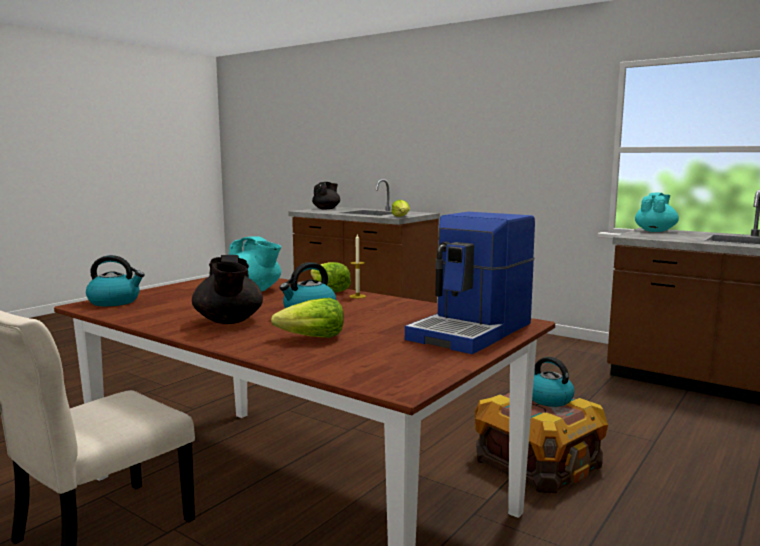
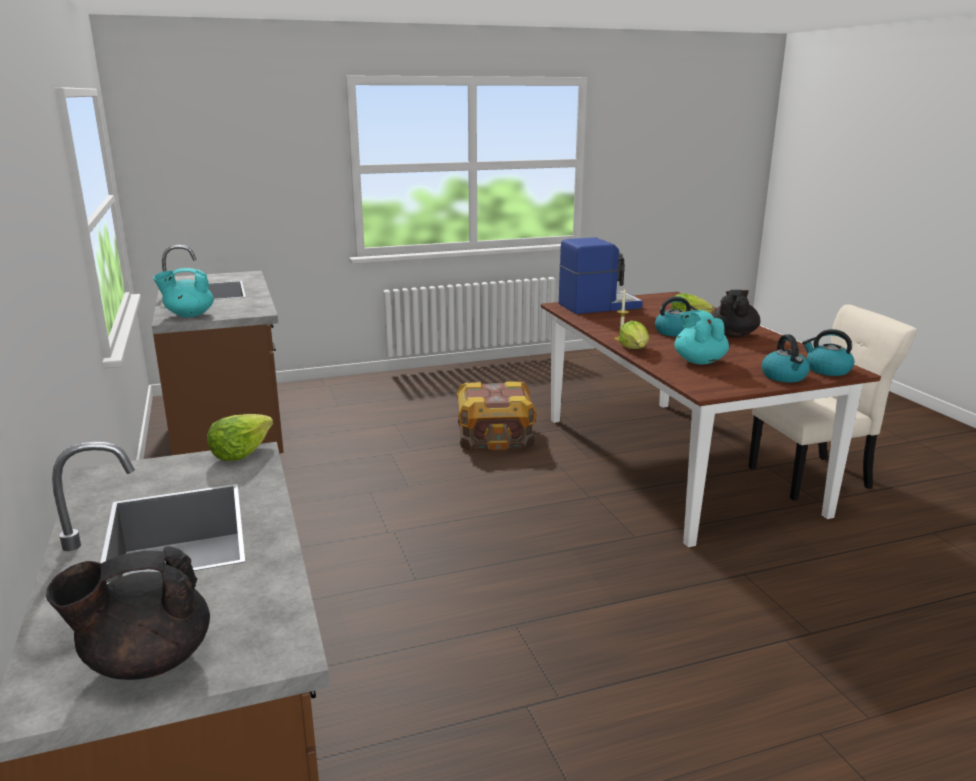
camera: 145 degrees left, 10 degrees up
kettle [532,357,575,407] -> kettle moved to [762,334,810,383]

